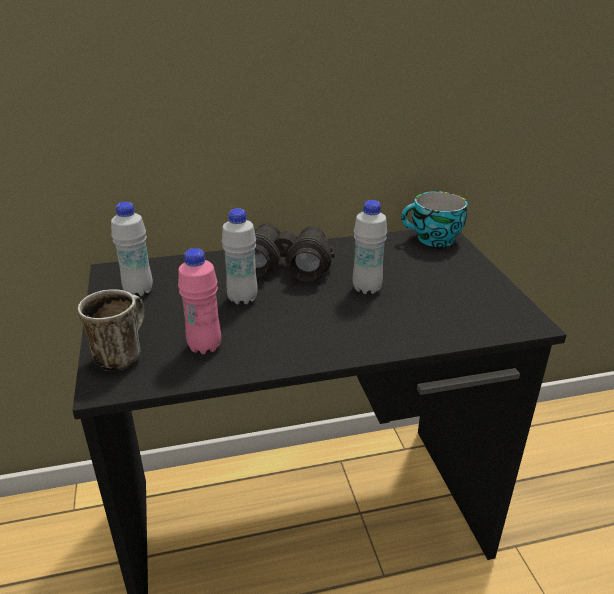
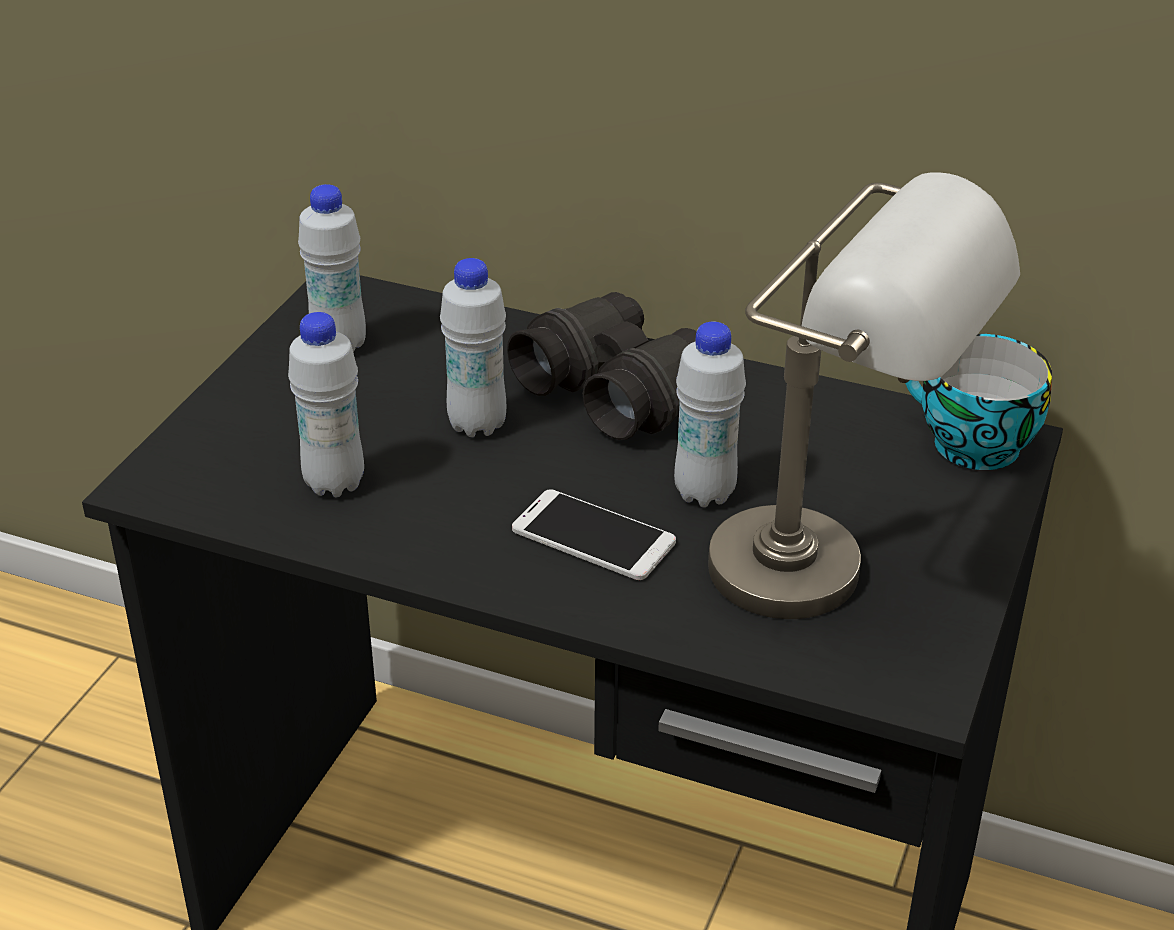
camera: 35 degrees right, 5 degrees up
mug [78,289,145,371] -> none
pink bottle [178,248,221,354] -> white bottle [288,312,364,497]
none -> phone [512,489,676,580]
none -> grey table lamp [708,172,1020,619]

